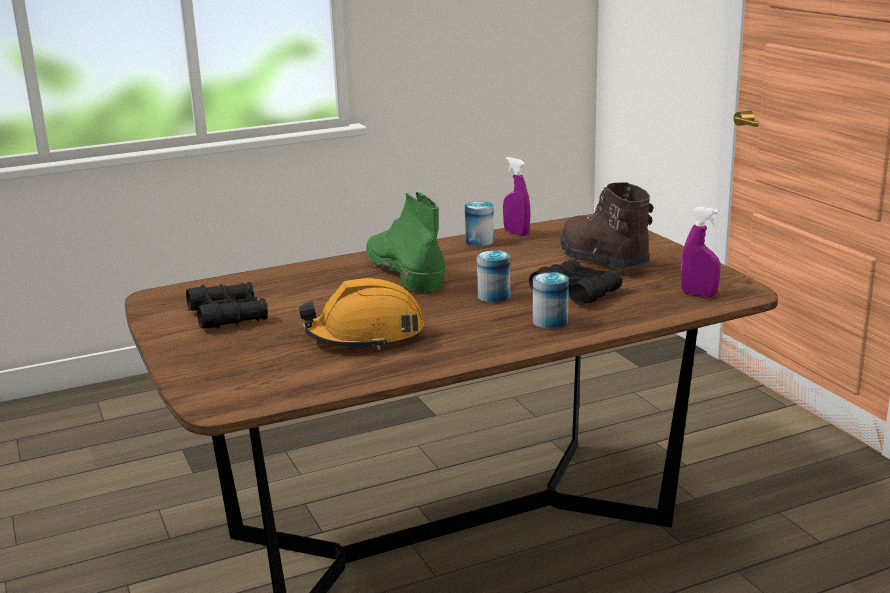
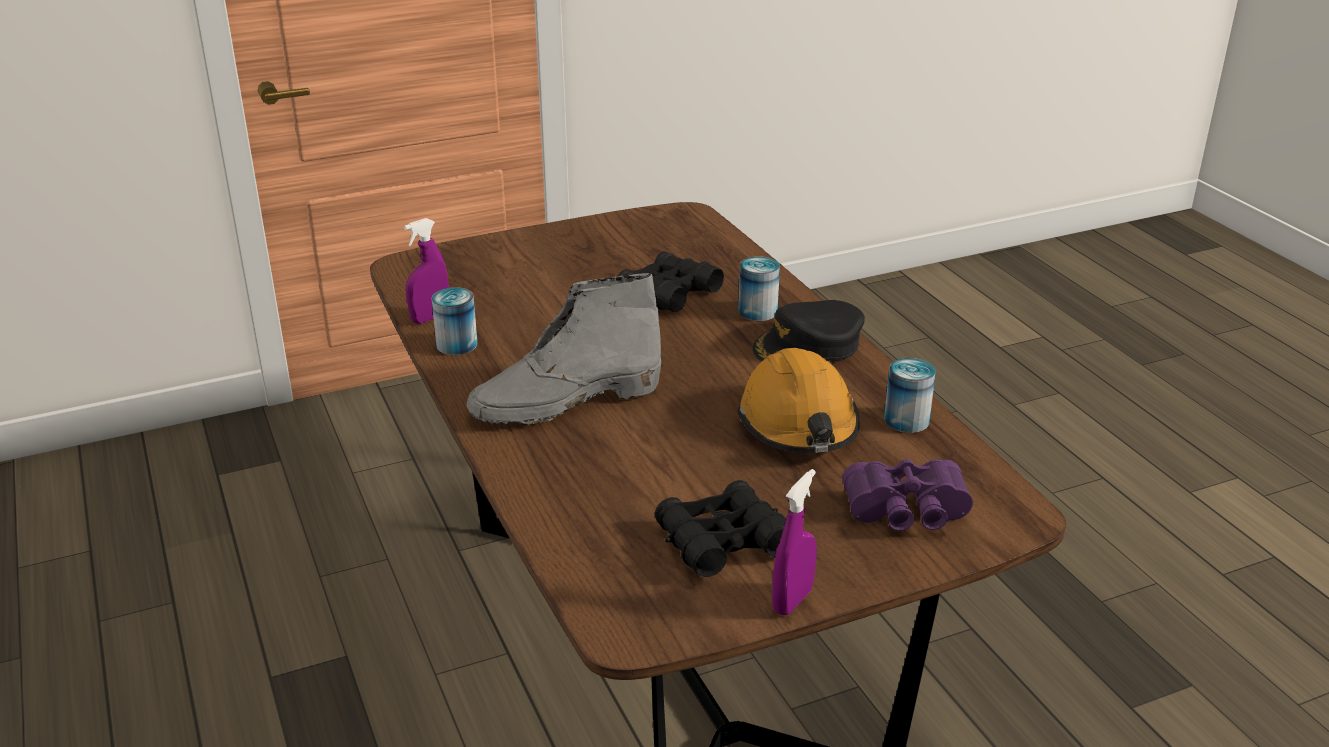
camera: 90 degrees left, 10 degrees up
green boot [366,192,445,293] -> grey boot [467,273,661,425]
can [477,250,510,303] -> can moved to [884,358,936,433]
brown boot [560,182,653,270] -> none
purple spray bottle [681,207,721,297] -> purple spray bottle moved to [772,469,817,615]
none -> black cap [753,300,865,362]
none -> purple binoculars [842,459,973,531]

